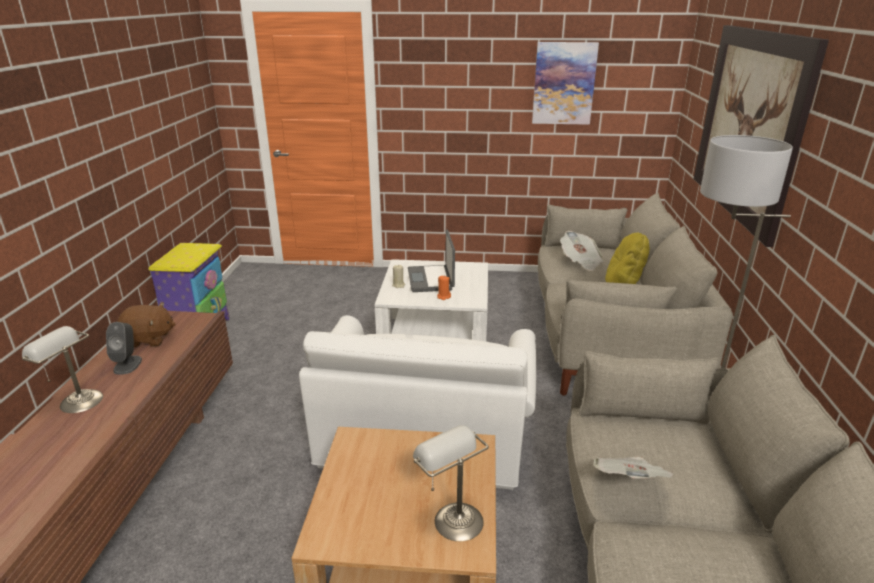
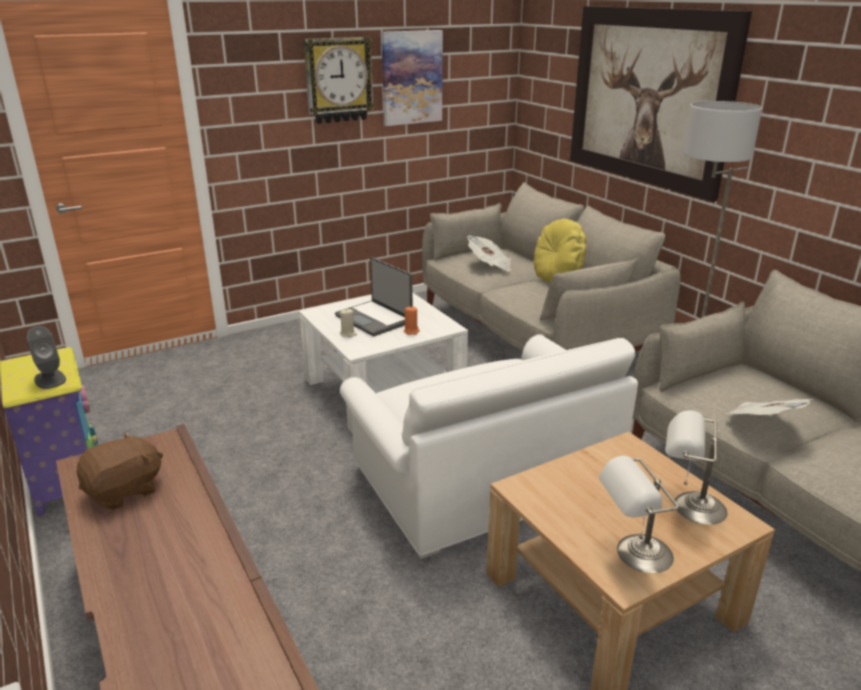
camera: 35 degrees left, 0 degrees up
white table lamp [22,326,103,413] -> white table lamp moved to [599,456,679,573]
grey speaker [106,322,142,375] -> grey speaker moved to [27,326,66,389]
none -> wall clock [303,37,375,124]

